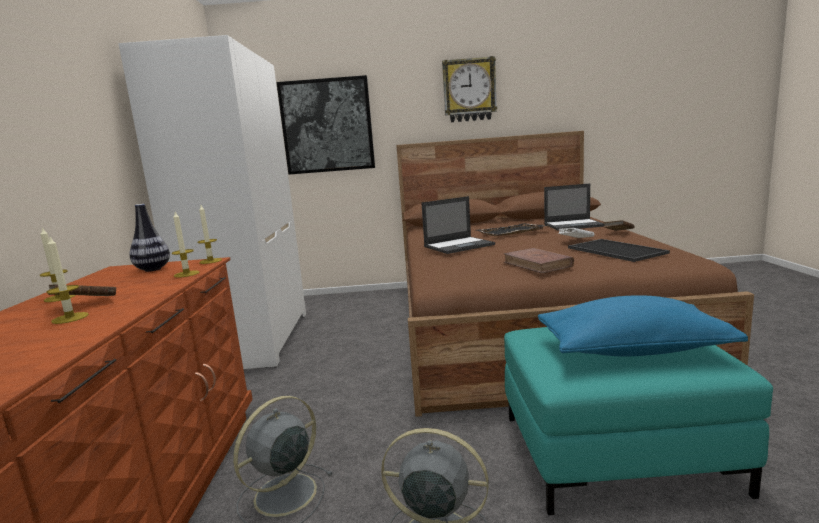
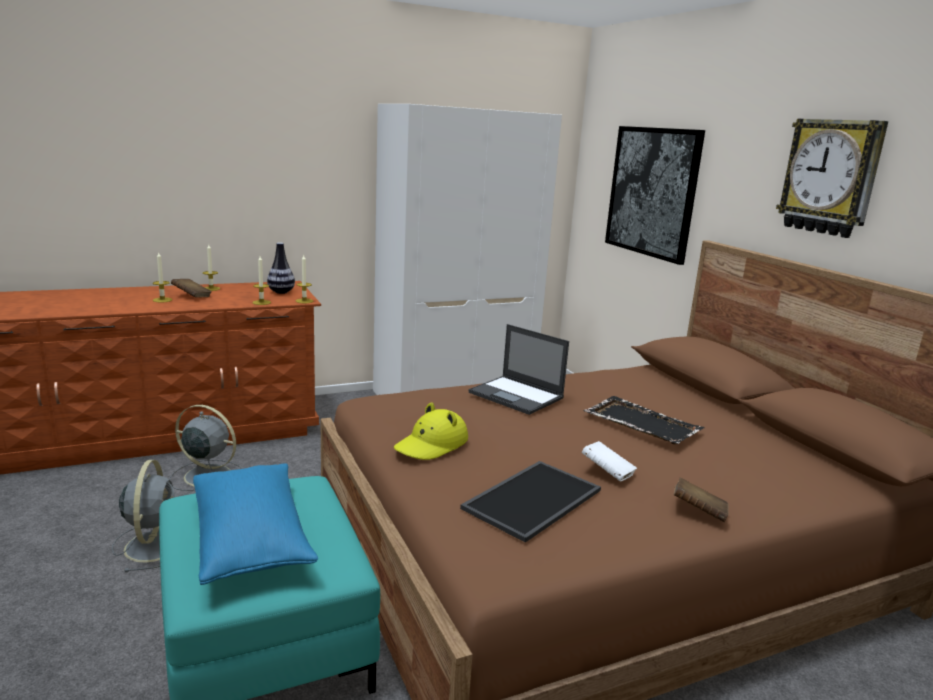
camera: 65 degrees right, 5 degrees up
brown book [504,248,574,273] -> yellow hat [394,402,468,460]
laptop [544,183,605,230] -> none

